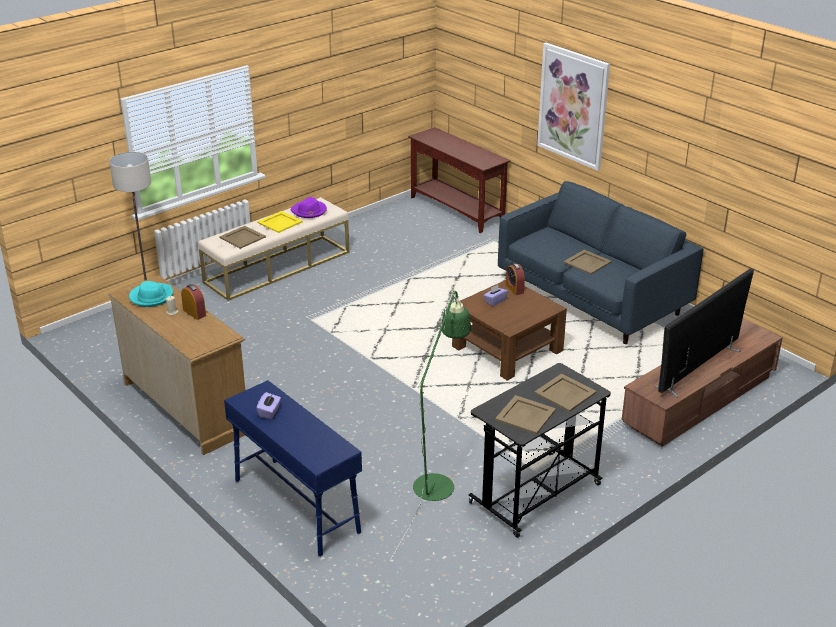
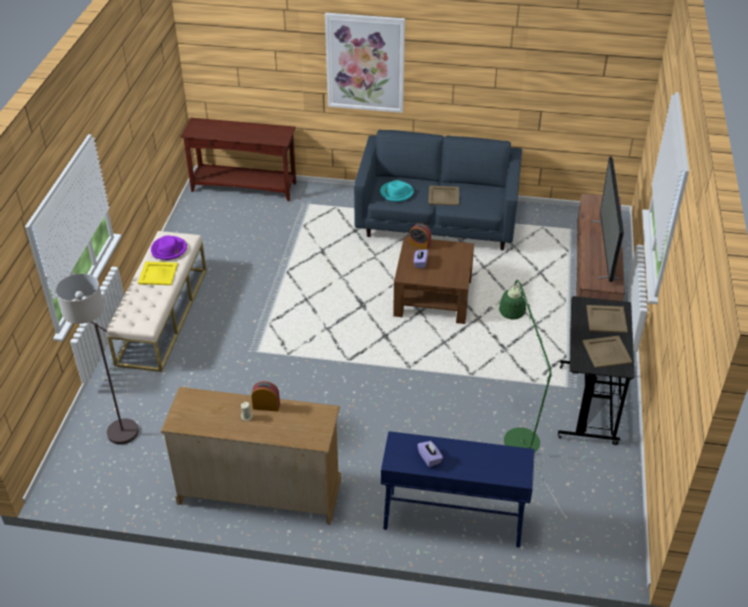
camera: 40 degrees left, 10 degrees up
turquoise hat [129,281,173,307] -> turquoise hat moved to [380,180,414,202]
beige tray [219,226,266,249] -> none

